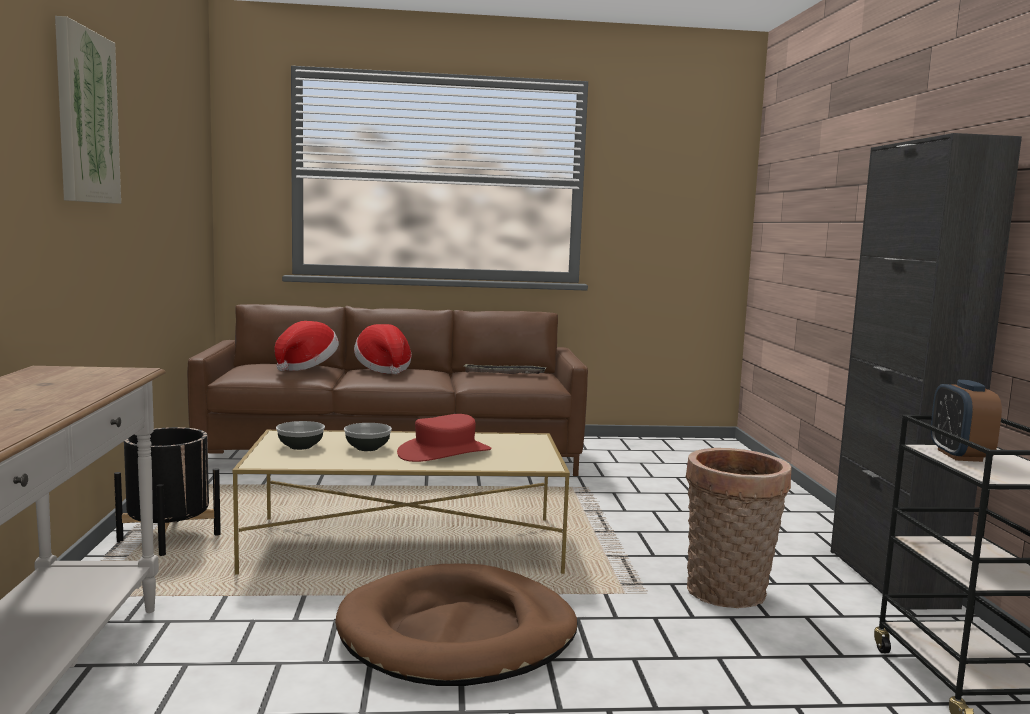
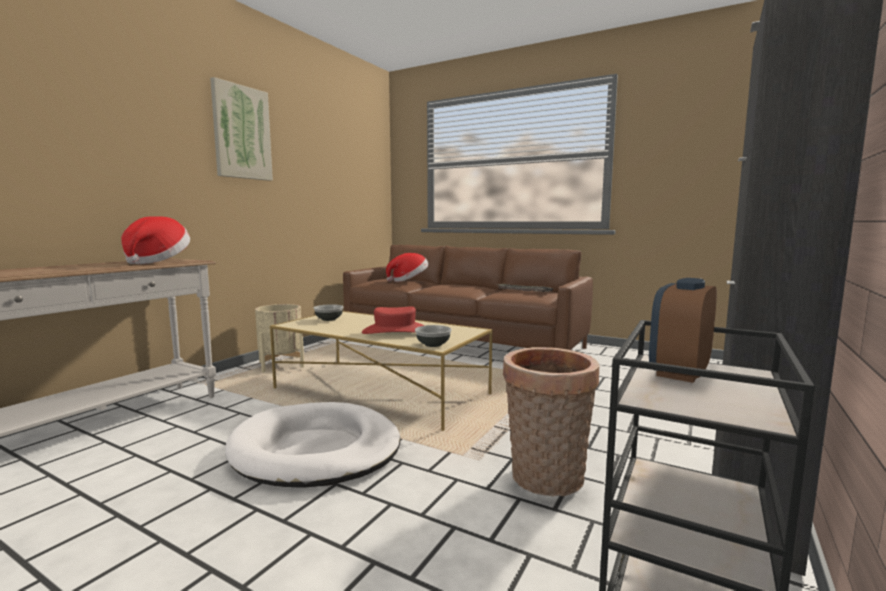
camera: 35 degrees right, 0 degrees up
black planter [114,427,221,556] -> beige planter [255,304,304,372]
brown dog bed [335,564,578,686] -> white dog bed [225,402,400,488]
bowl [344,423,392,451] -> bowl moved to [415,325,452,347]
hat [354,324,412,374] -> hat moved to [121,216,190,264]

